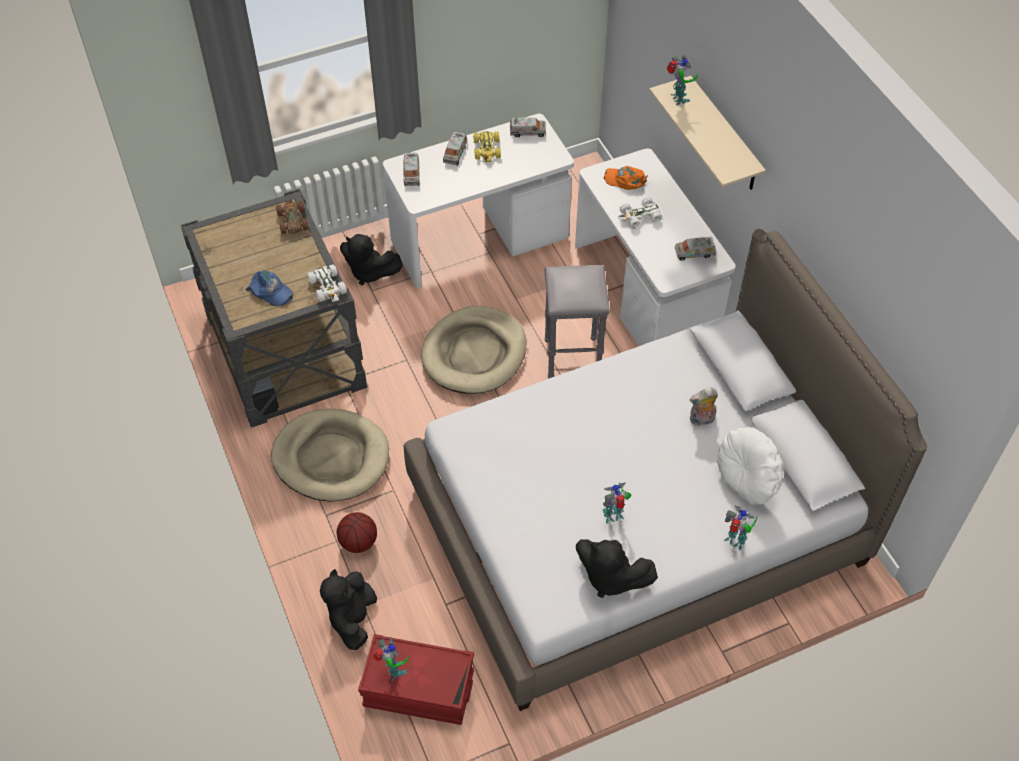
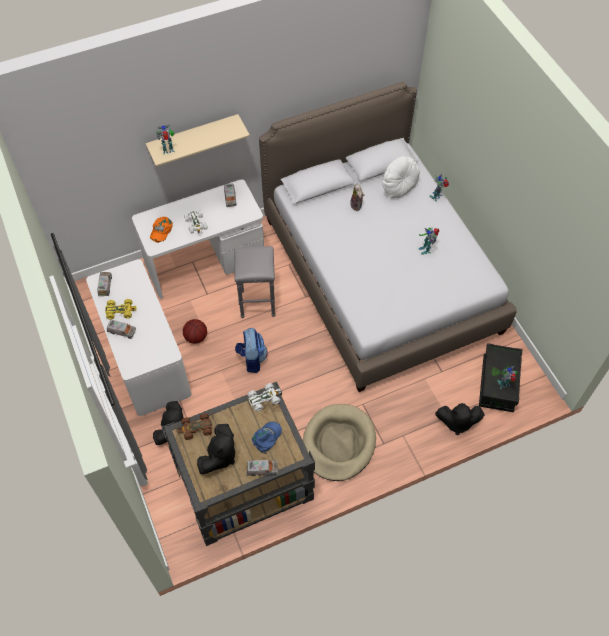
camera: 90 degrees left, 5 degrees up
basketball [337,512,377,553] -> basketball moved to [183,319,207,344]
red storage box [358,634,474,725] -> black storage box [479,343,522,412]
toy truck [403,153,420,186] -> toy truck moved to [247,460,278,476]
beige dog bed [421,306,527,394] -> backpack [235,328,268,373]
black plush toy [576,539,658,598] -> black plush toy moved to [197,424,235,474]

